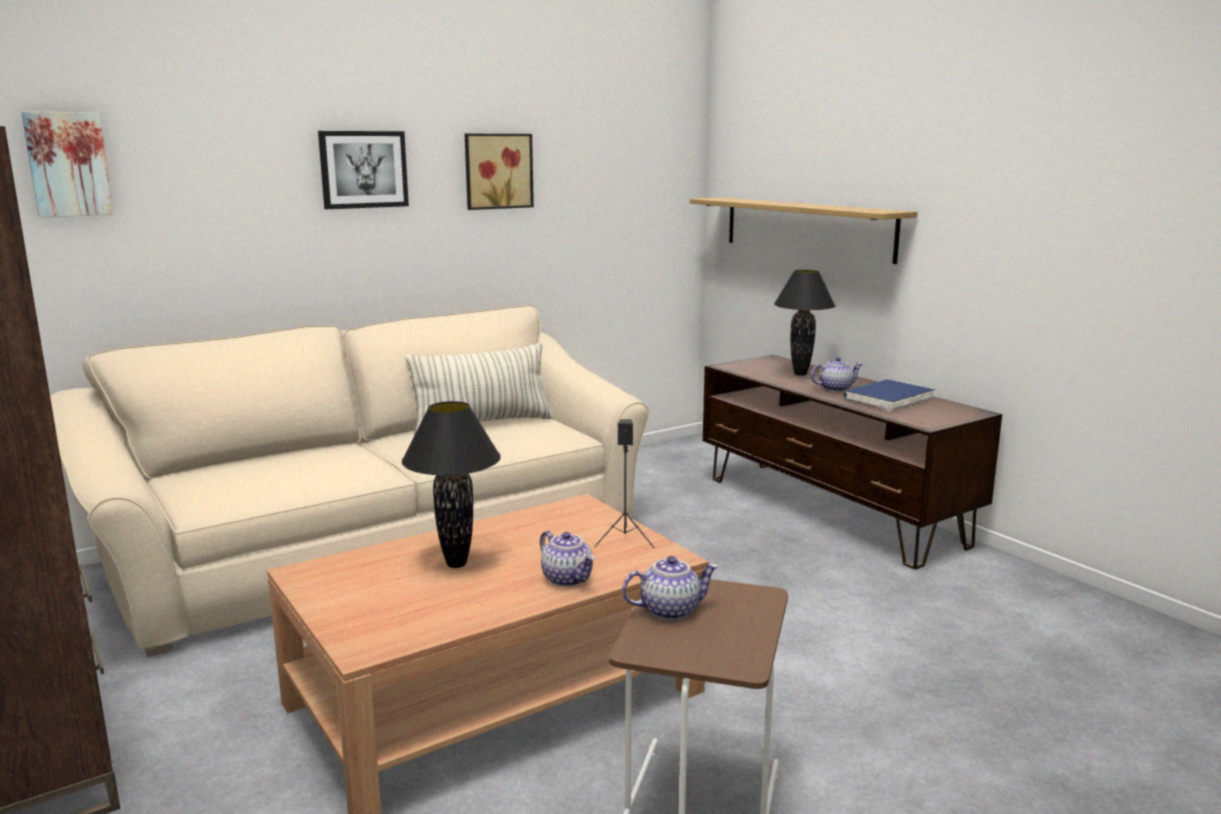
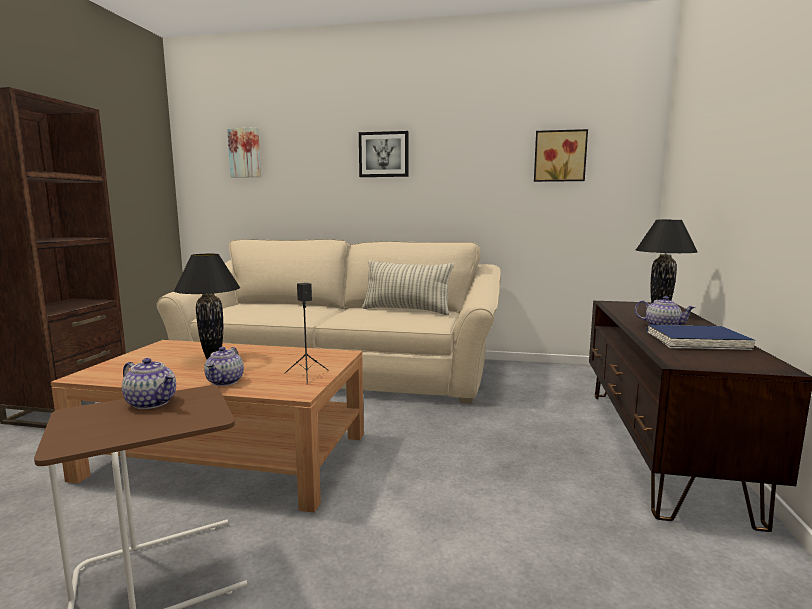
camera: 45 degrees right, 5 degrees down
picture [465,134,534,210] -> picture moved to [534,129,588,182]
shelf [690,197,918,264] -> none

